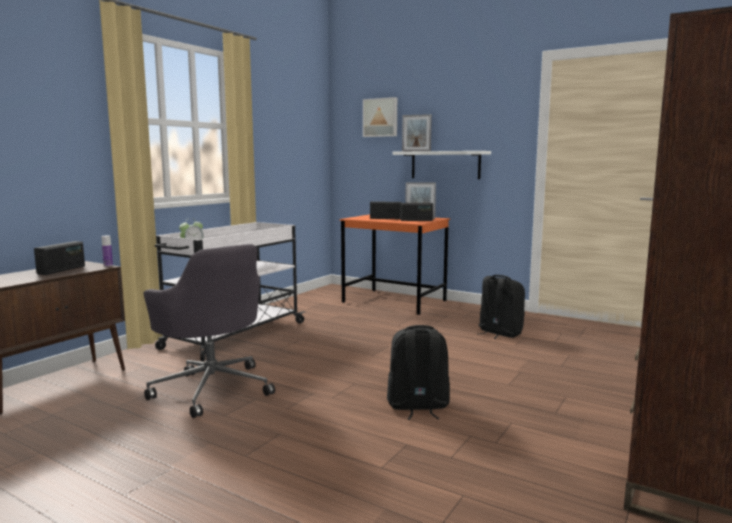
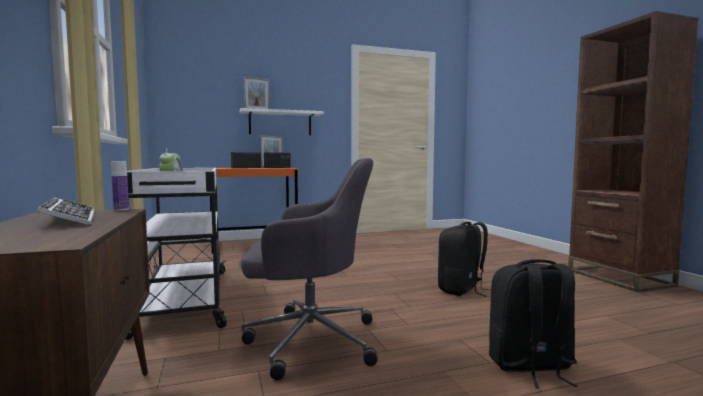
camera: 50 degrees left, 5 degrees down
radio [34,241,85,275] -> keyboard [36,197,95,226]
picture [363,97,397,137] -> none
black backpack [478,275,525,339] -> black backpack moved to [489,259,578,389]

